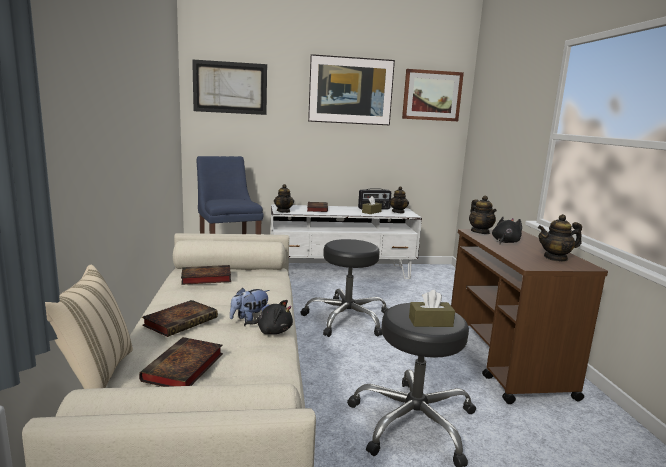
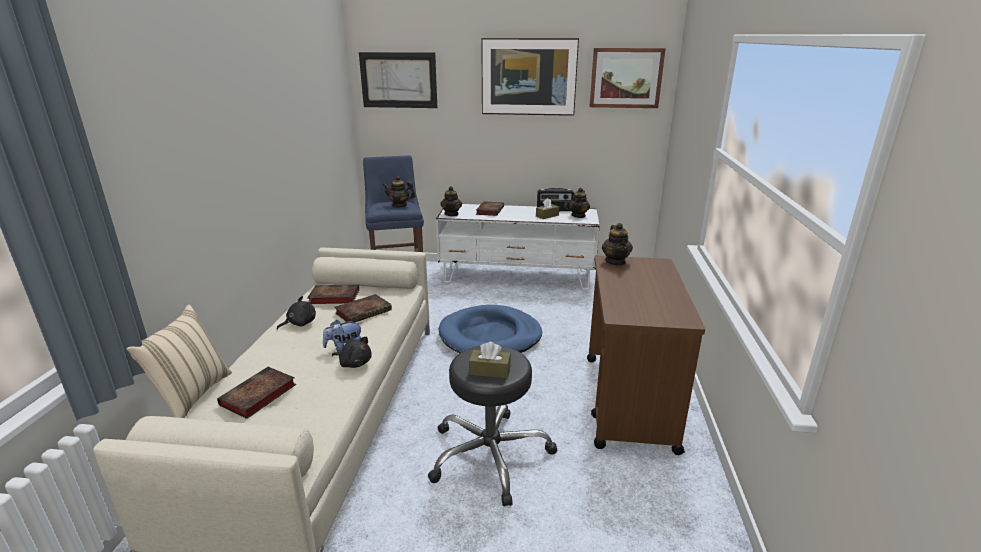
camera: 15 degrees right, 10 degrees up
book [142,300,218,337] -> book moved to [334,294,392,322]
black stool [300,239,388,337] -> blue dog bed [438,305,542,353]
black plush toy [492,217,522,244] -> black plush toy moved to [277,296,316,330]
teapot [538,214,582,262] -> teapot moved to [383,176,416,208]

